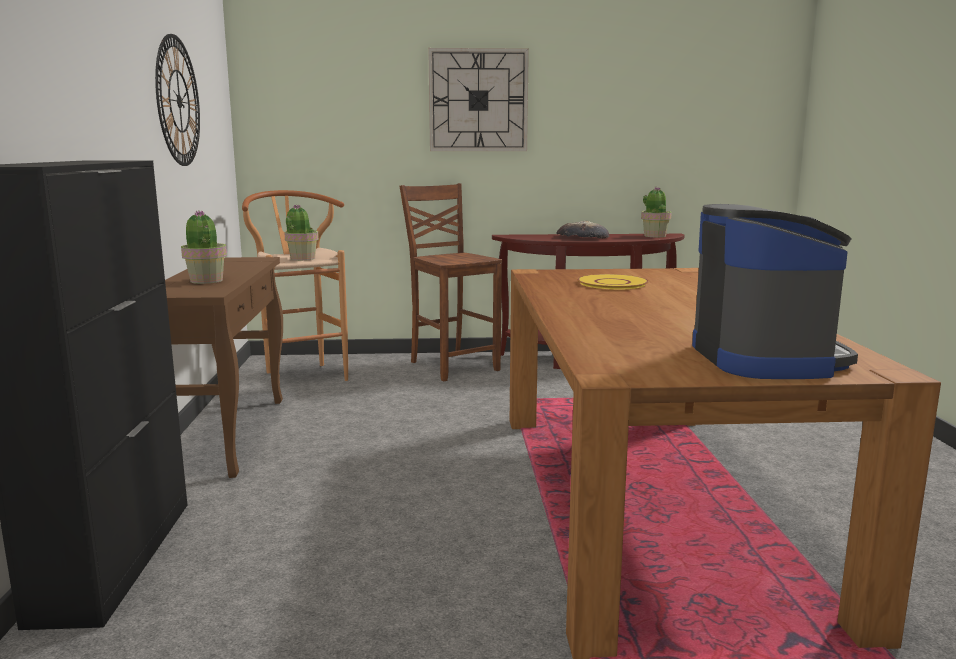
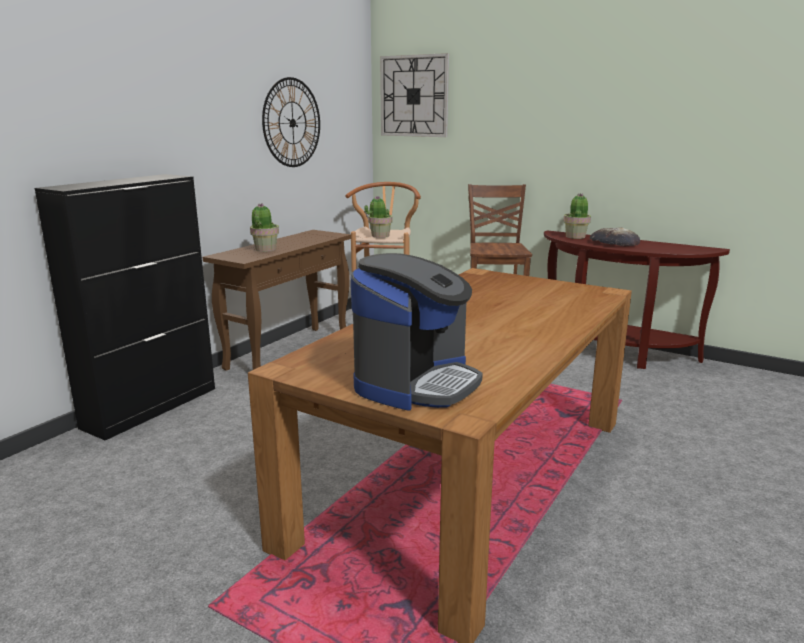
camera: 35 degrees right, 5 degrees up
wall clock [428,48,529,151] -> wall clock moved to [380,53,449,137]
yellow plate [577,274,649,290] -> none
potted plant [641,187,672,237] -> potted plant moved to [563,193,591,239]

